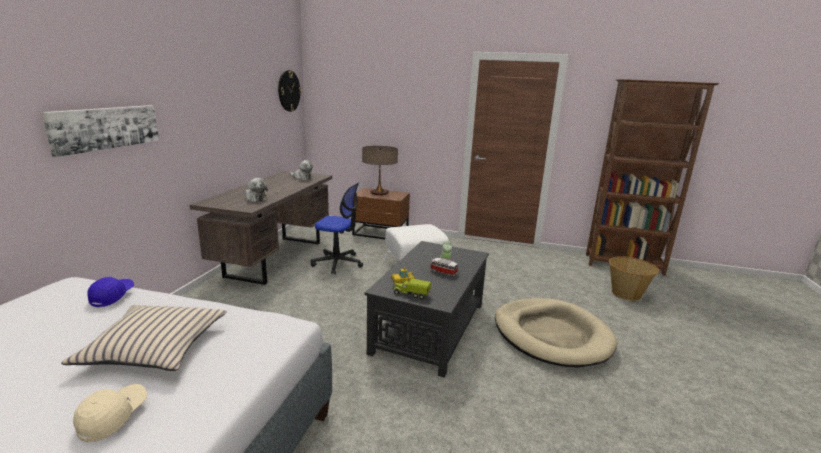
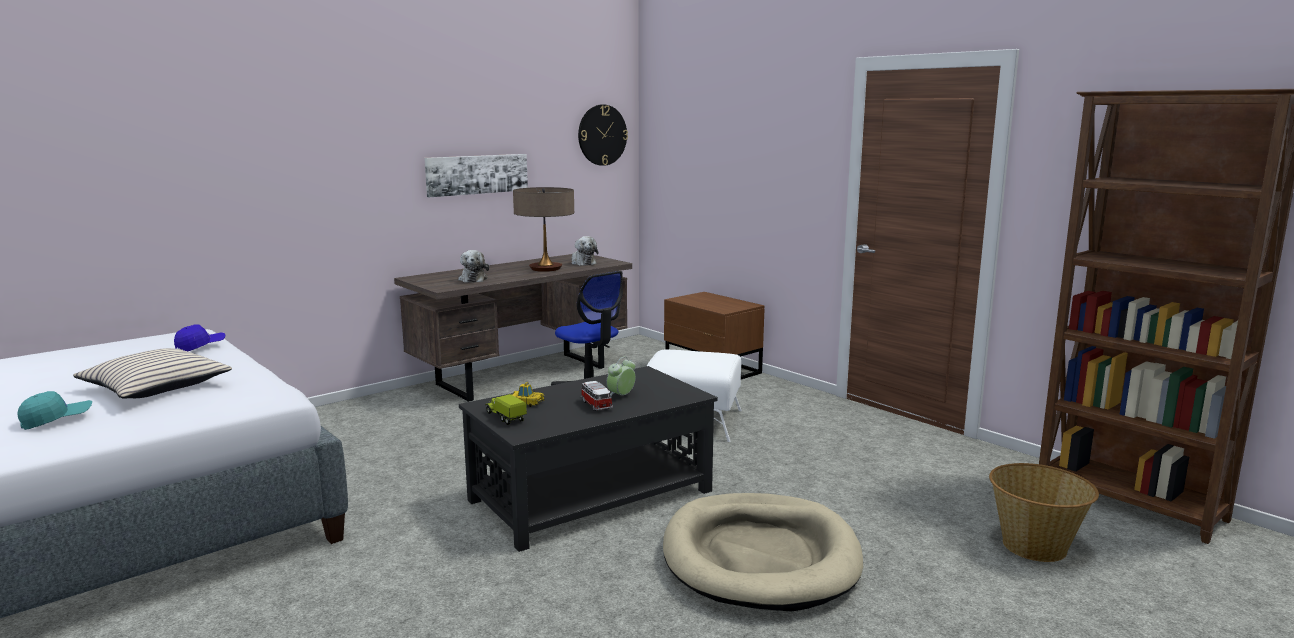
camera: 35 degrees right, 5 degrees down
picture [42,105,159,157] -> picture moved to [424,154,528,197]
beige cap [73,384,147,442] -> turquoise cap [17,391,92,430]
table lamp [362,146,398,195] -> table lamp moved to [513,187,574,272]

